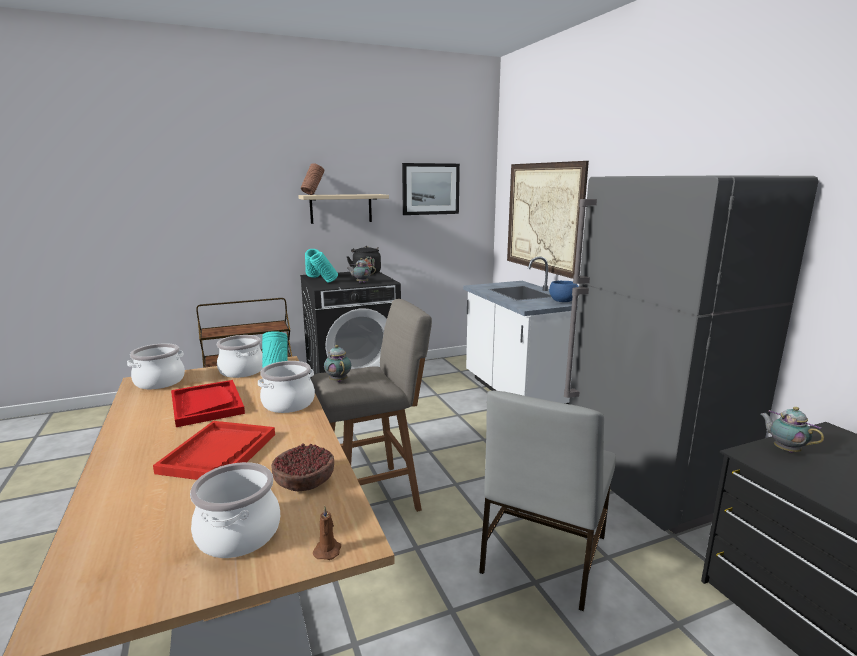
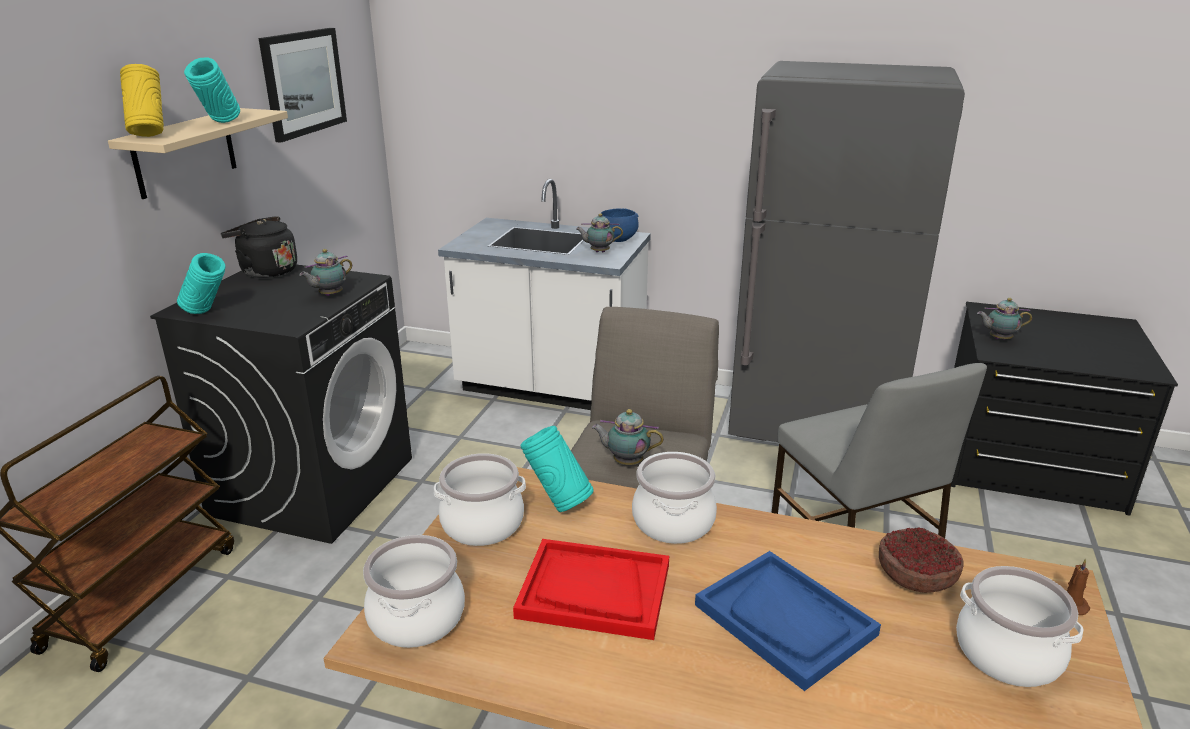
camera: 50 degrees left, 10 degrees up
red tray [153,421,275,480] -> blue tray [695,551,881,691]
brown vase [301,163,324,195] -> yellow vase [120,64,164,137]
turquoise vase [310,252,338,283] -> turquoise vase moved to [184,57,240,123]
picture [507,161,589,279] -> none
none -> teapot [576,213,623,252]

